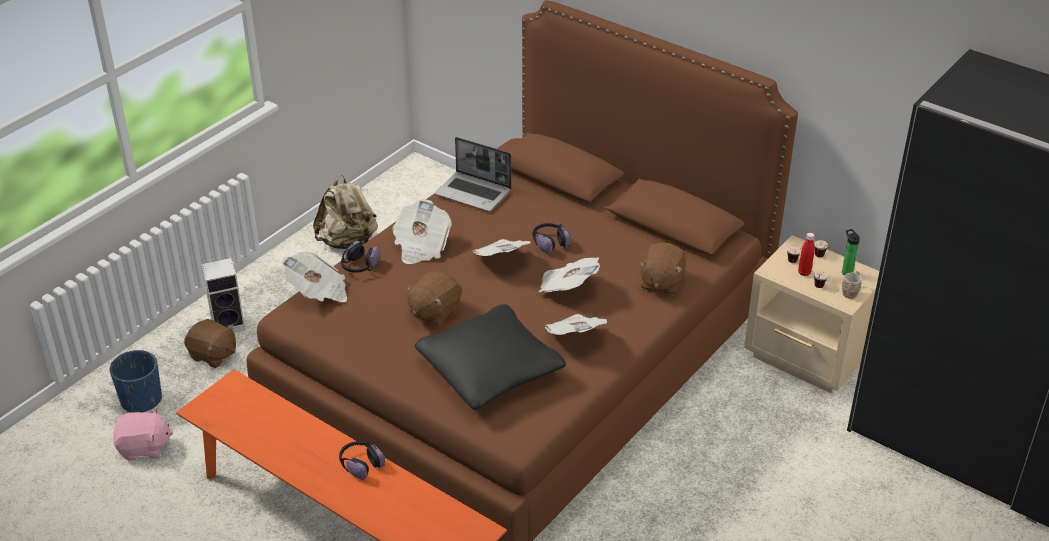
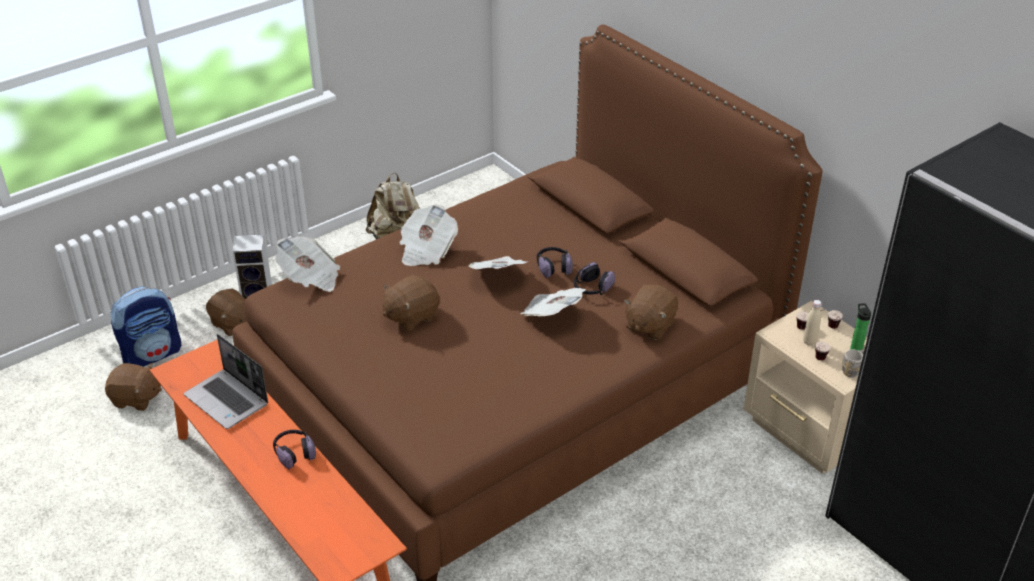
camera: 15 degrees right, 0 degrees up
blue planter [110,350,162,413] -> backpack [111,286,181,367]
pink plush toy [113,408,173,461] -> brown plush toy [105,363,162,411]
headphones [341,241,380,273] -> headphones moved to [574,262,615,295]
black pillow [415,304,566,410] -> none
laptop [435,137,511,212] -> laptop moved to [184,334,268,429]
newspaper [545,314,607,335] -> none
red bottle [798,233,814,276] -> beige bottle [803,300,821,345]

